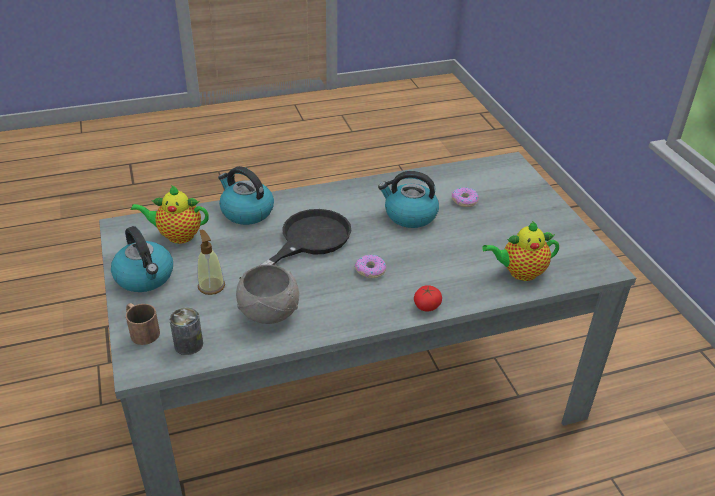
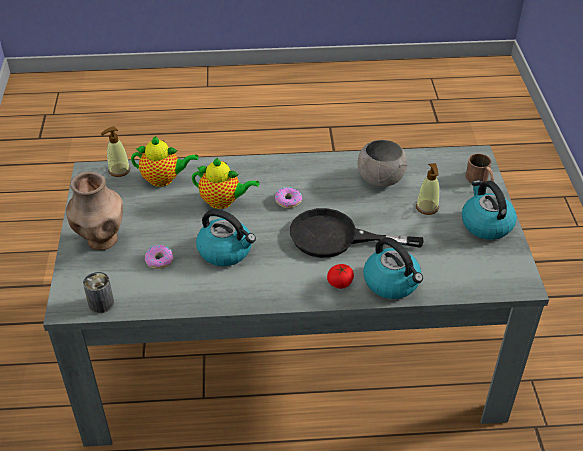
camera: 165 degrees left, 5 degrees up
teapot [131,185,209,244] -> teapot moved to [192,158,260,209]
can [169,307,203,355] -> can moved to [83,272,114,314]
black frying pan [239,209,352,279] -> black frying pan turned 45 degrees clockwise [290,208,424,258]
tomato [414,285,442,312] -> tomato moved to [327,264,354,289]
none -> brown vase [66,171,123,250]
none -> soap dispenser [101,126,131,177]

